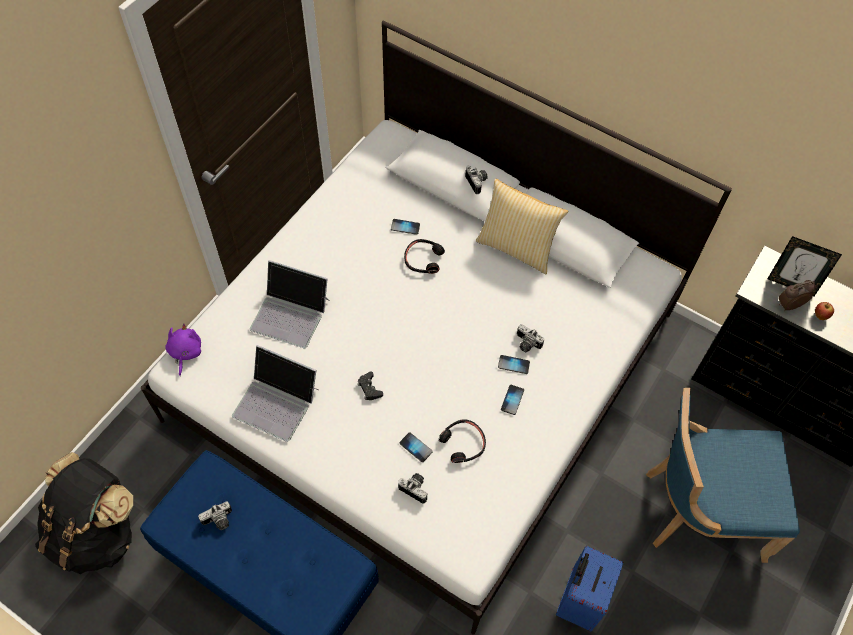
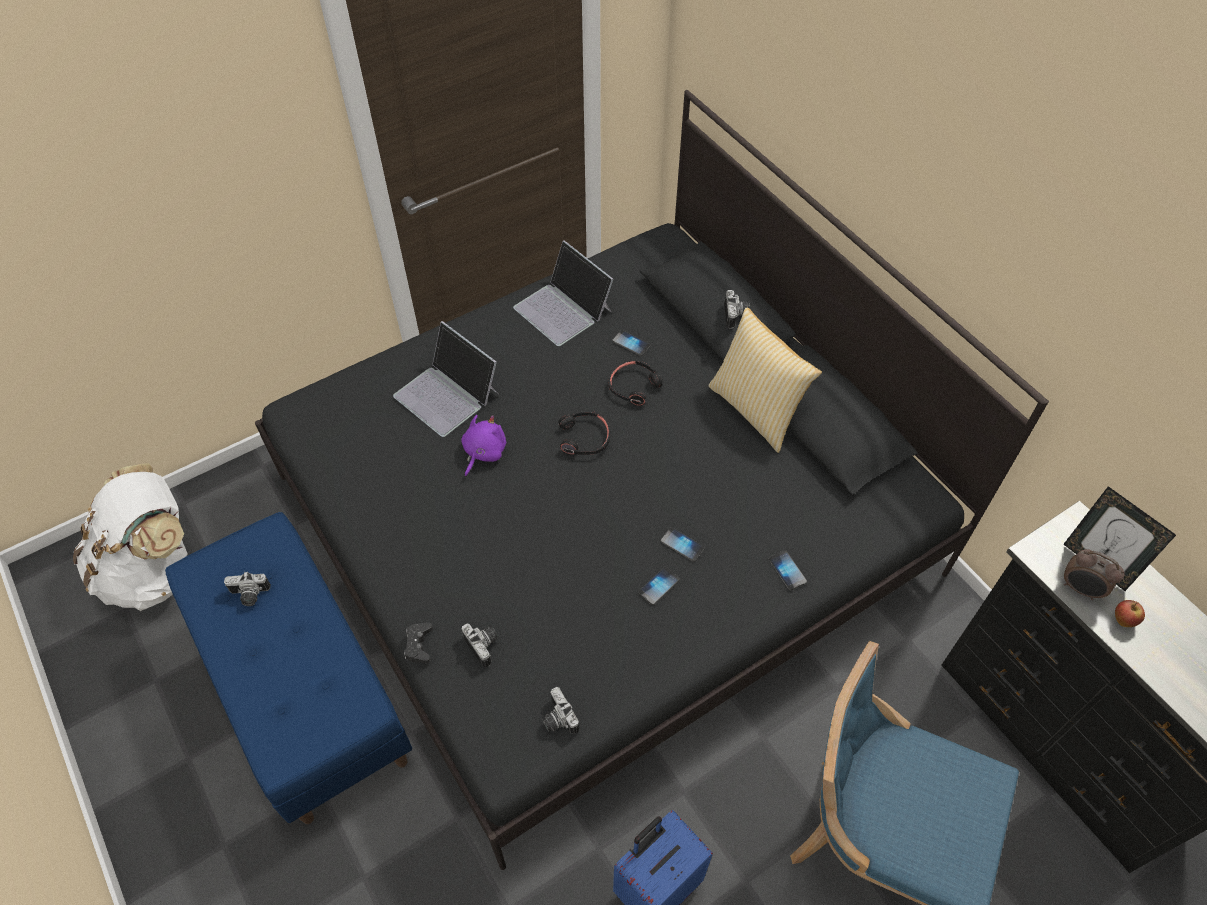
camera: 25 degrees right, 5 degrees down
black backpack [35,452,133,574] -> white backpack [73,463,188,611]
white bed [141,20,732,635] -> black bed [255,90,1049,870]
purple plush toy [166,323,201,376] -> purple plush toy moved to [461,415,506,477]
laptop [232,345,318,442] -> laptop moved to [513,240,613,346]
black game controller [358,372,383,400] -> black game controller moved to [404,623,433,663]
phone [400,432,433,462] -> phone moved to [769,550,807,590]
black headphones [439,419,486,463] -> black headphones moved to [558,411,610,455]
camera [517,324,544,352] -> camera moved to [542,687,579,734]
alarm clock [778,280,816,311] -> alarm clock turned 150 degrees counterclockwise [1064,549,1124,600]

